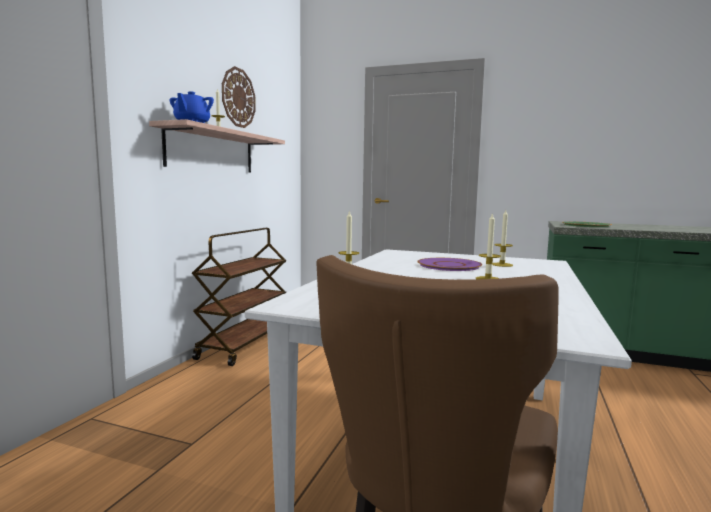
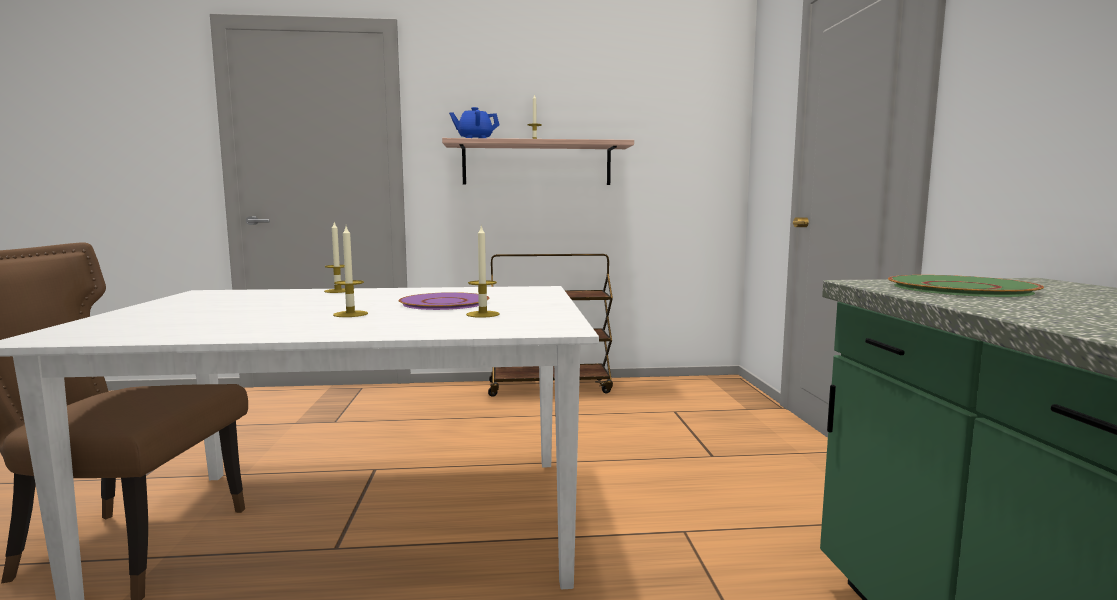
camera: 65 degrees right, 0 degrees up
wall clock [222,66,256,128] -> none

